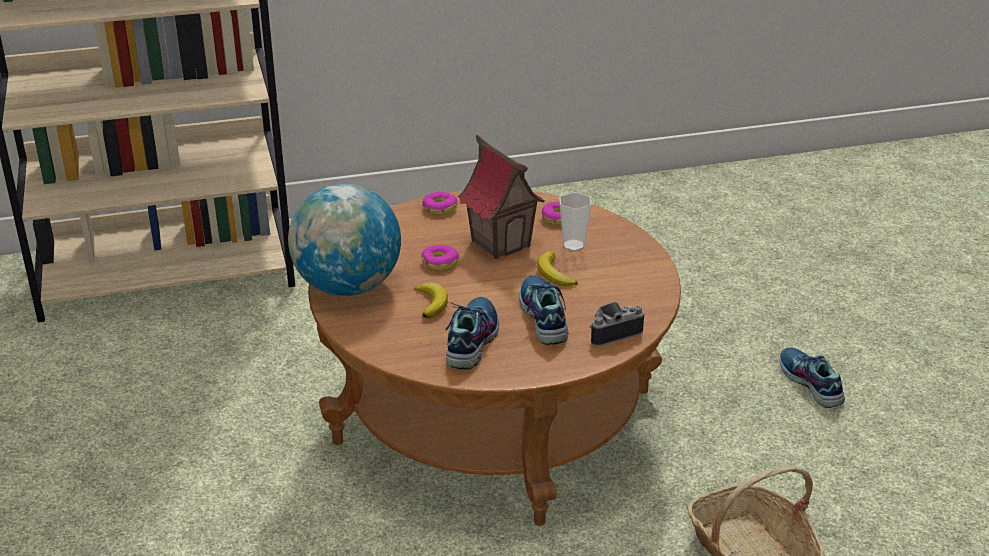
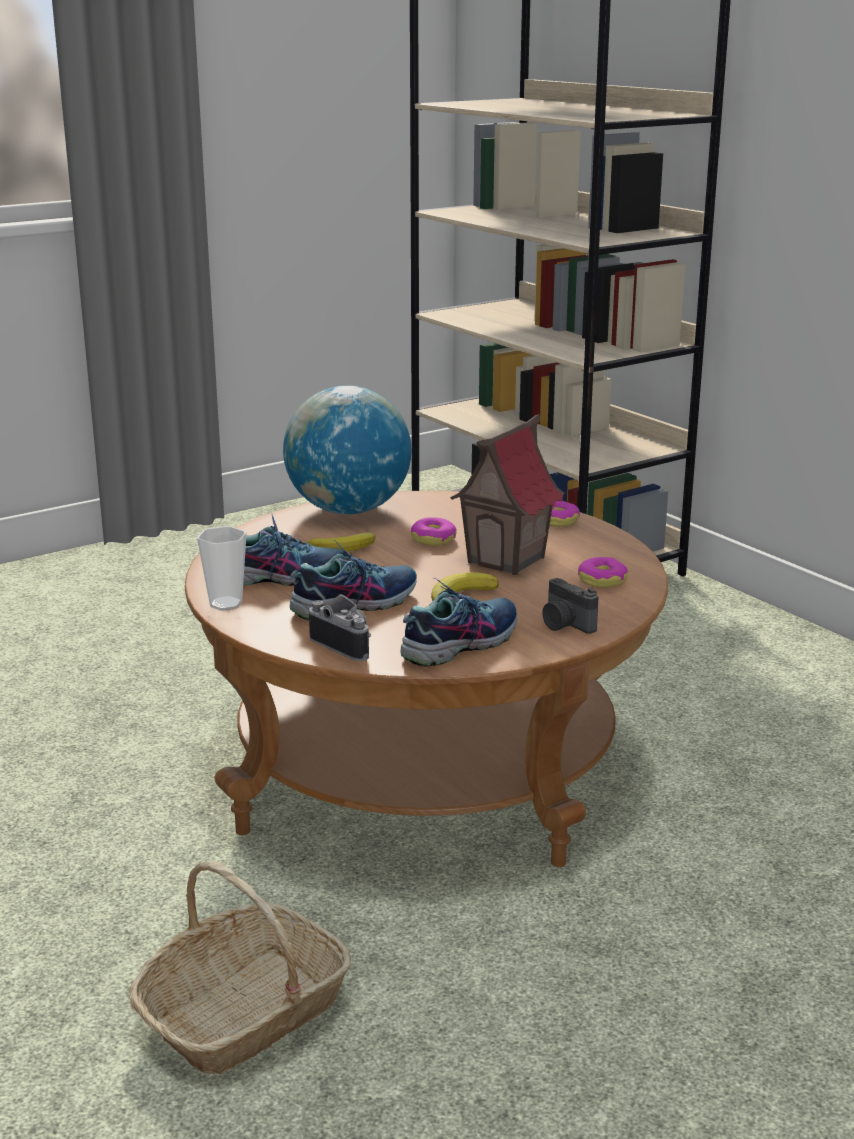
camera: 70 degrees right, 10 degrees down
cup [559,192,592,252] -> cup moved to [197,526,247,610]
shoe [779,347,845,408] -> shoe moved to [401,578,517,667]
none -> camera [542,578,598,634]

